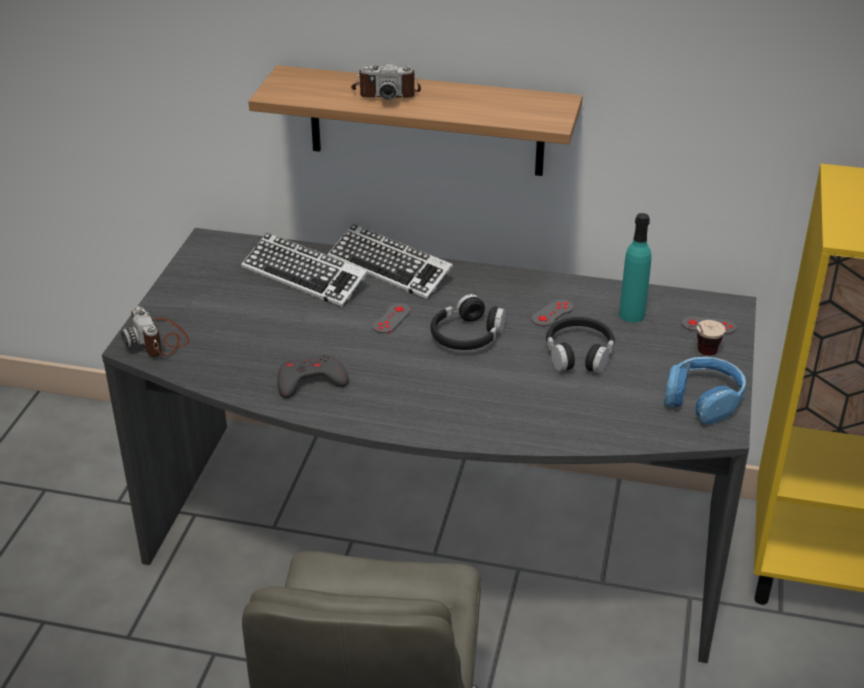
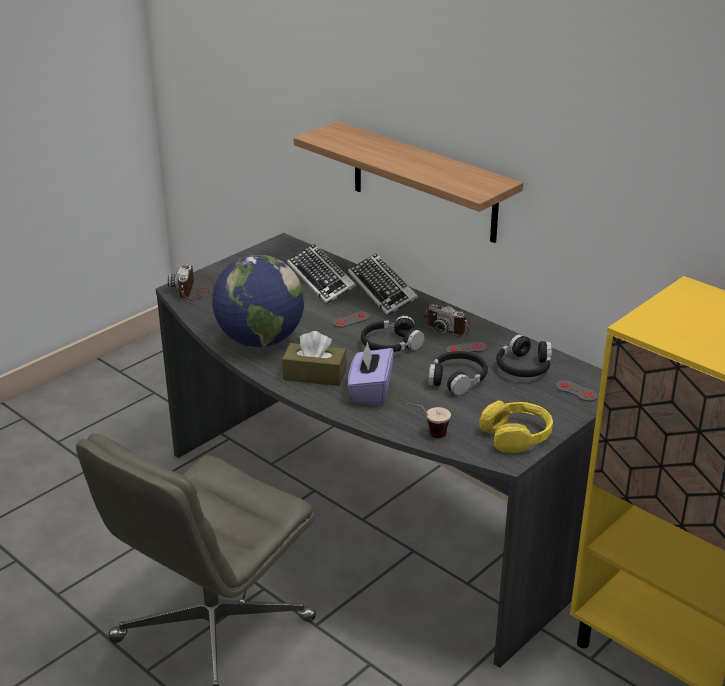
camera: 30 degrees right, 5 degrees down
grey game controller [277,354,349,398] -> globe [212,255,305,347]
camera [351,63,421,100] -> camera moved to [423,304,470,335]
turquoise bottle [619,213,651,323] -> black headphones [496,334,552,377]
blue headphones [664,357,746,425] -> yellow headphones [479,400,553,453]
cup [688,320,726,356] -> cup moved to [407,403,451,438]
none -> brown tissue box [282,331,346,386]
none -> purple tissue box [348,342,394,405]

